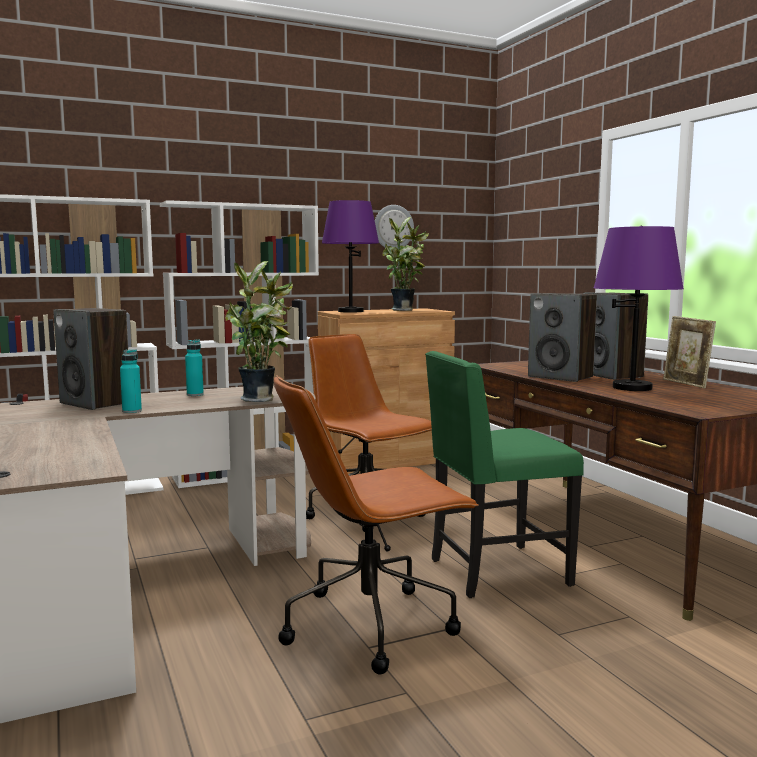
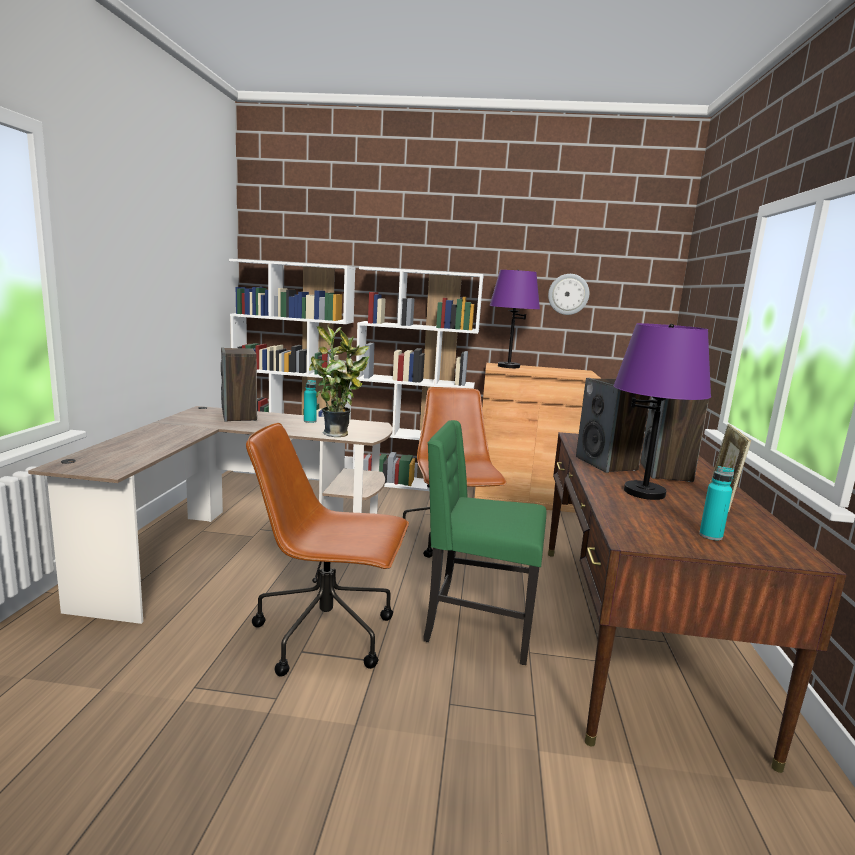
camera: 30 degrees right, 5 degrees up
turquoise bottle [120,349,142,413] -> turquoise bottle moved to [699,466,734,540]
potted plant [382,217,429,311] -> none

